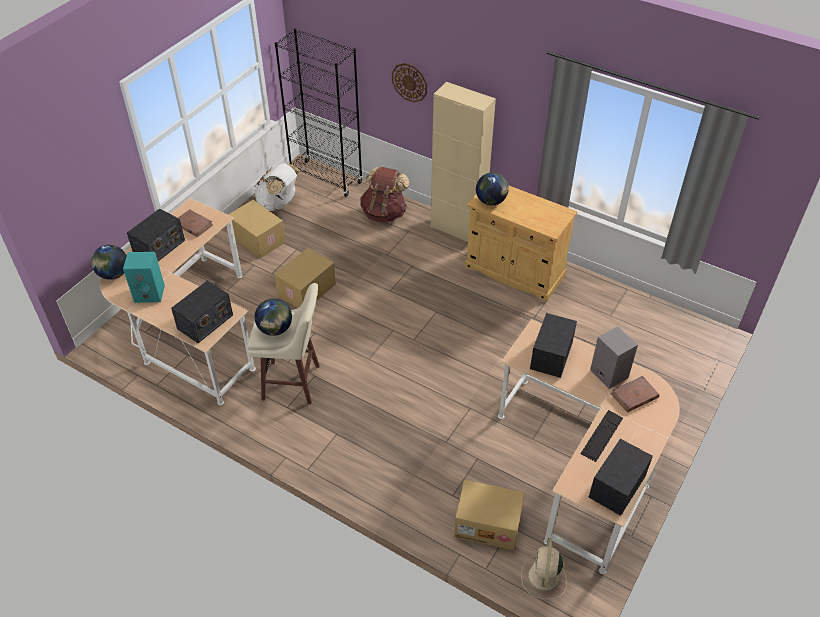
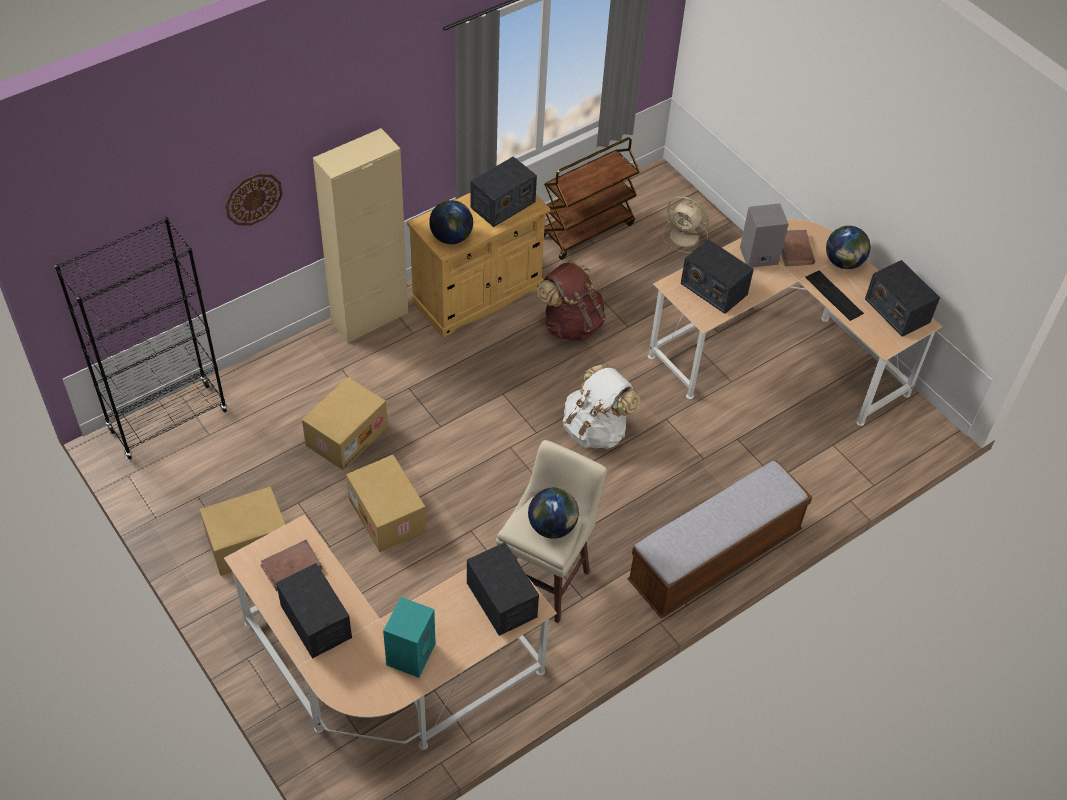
camera: 70 degrees left, 5 degrees up
globe [91,245,127,280] -> globe moved to [826,226,870,269]
white backpack [254,164,300,211] -> white backpack moved to [563,364,641,449]
brown backpack [360,167,409,223] -> brown backpack moved to [536,260,606,341]
cardboard box [454,480,524,550] -> cardboard box moved to [302,377,388,470]
beige fan [521,538,567,599] -> beige fan moved to [662,196,709,253]
none -> radio [470,156,537,227]
none -> brown cart [544,137,640,260]
none -> bench [628,460,812,619]

